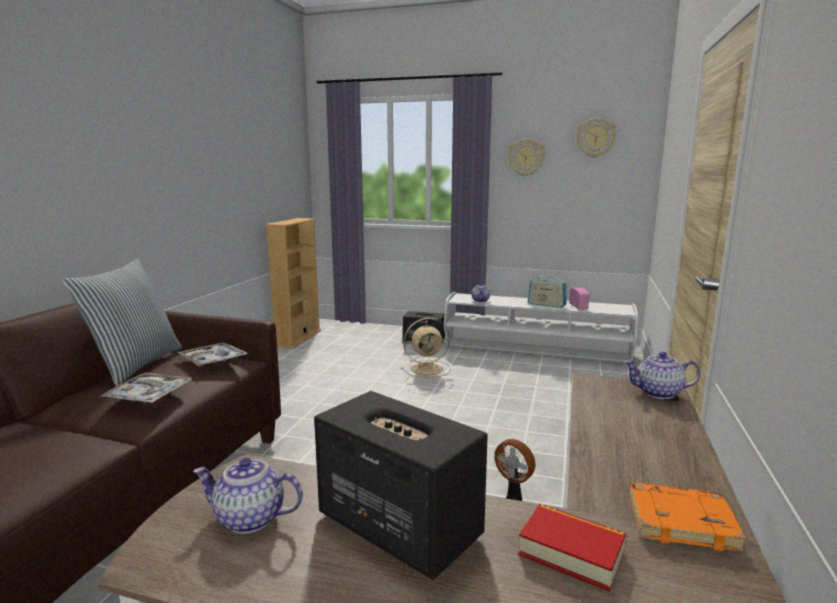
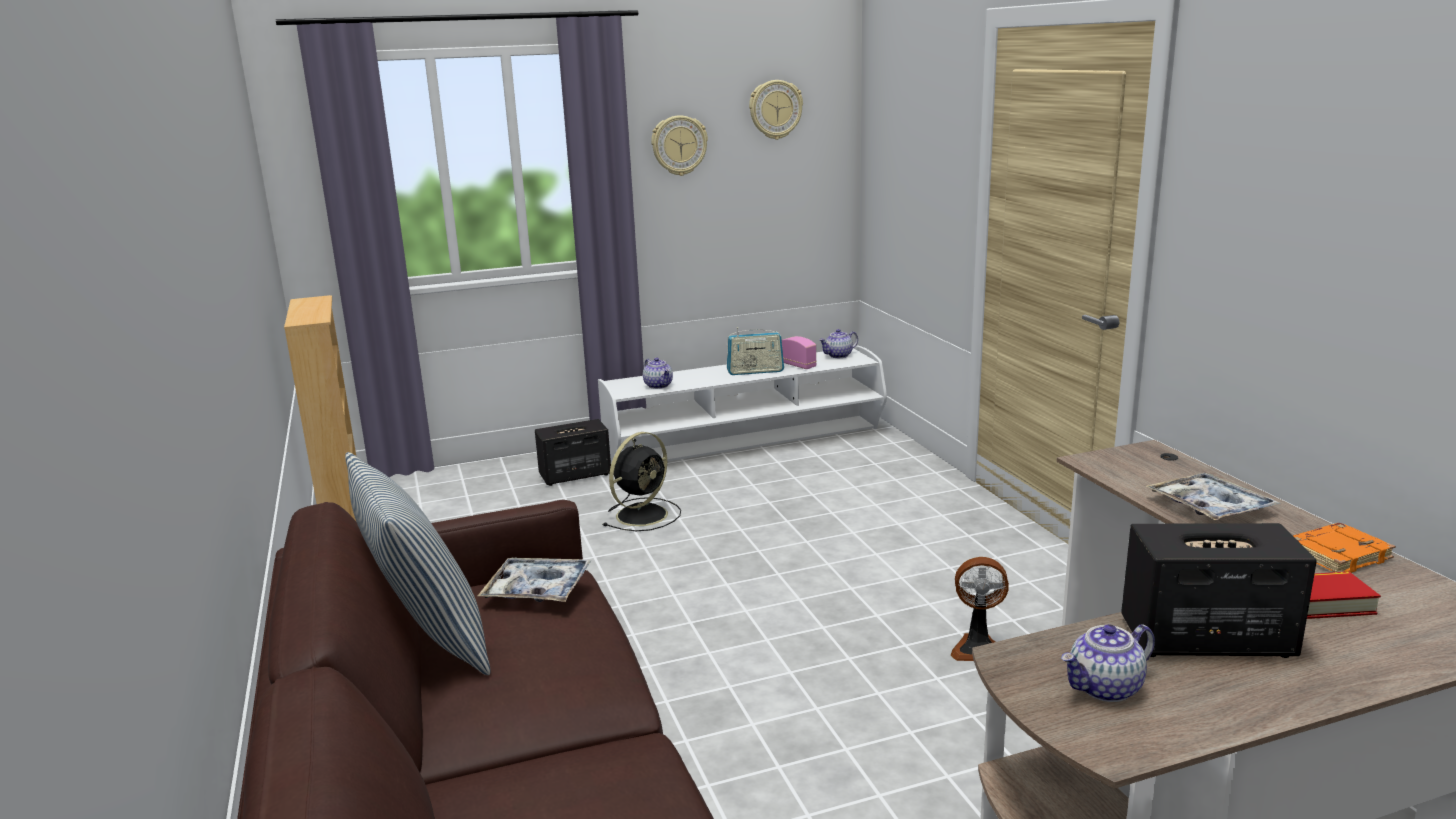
camera: 35 degrees left, 5 degrees up
tray [100,373,191,403] -> tray moved to [1146,473,1281,520]
beige fan [401,318,451,378] -> black fan [603,432,681,531]
teapot [624,352,701,399] -> teapot moved to [819,329,858,358]

